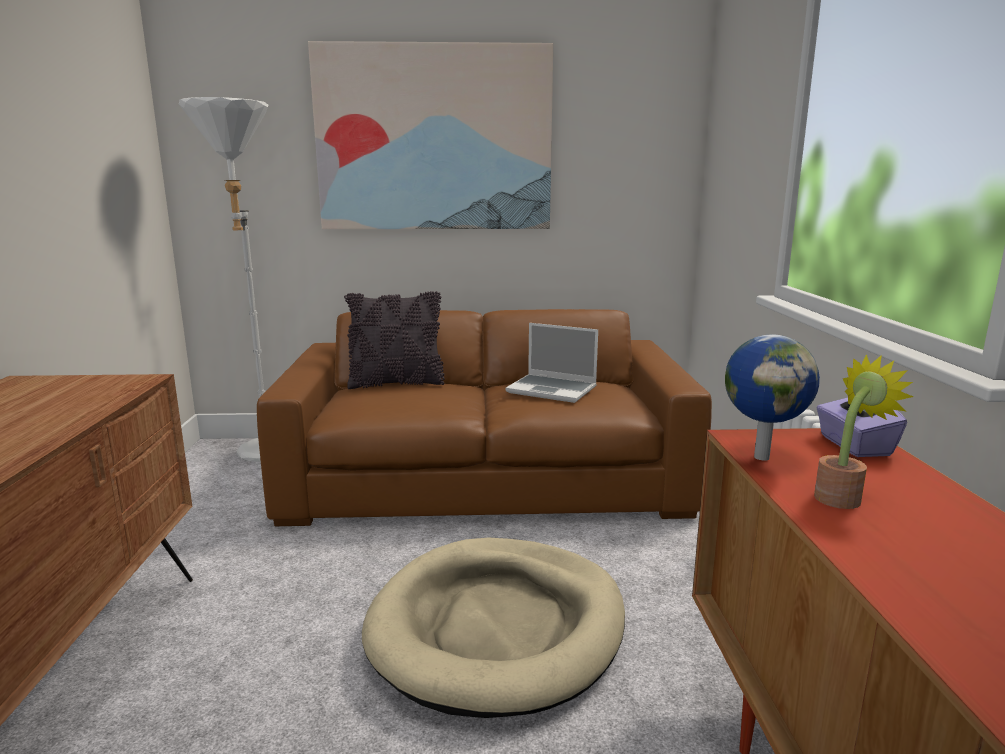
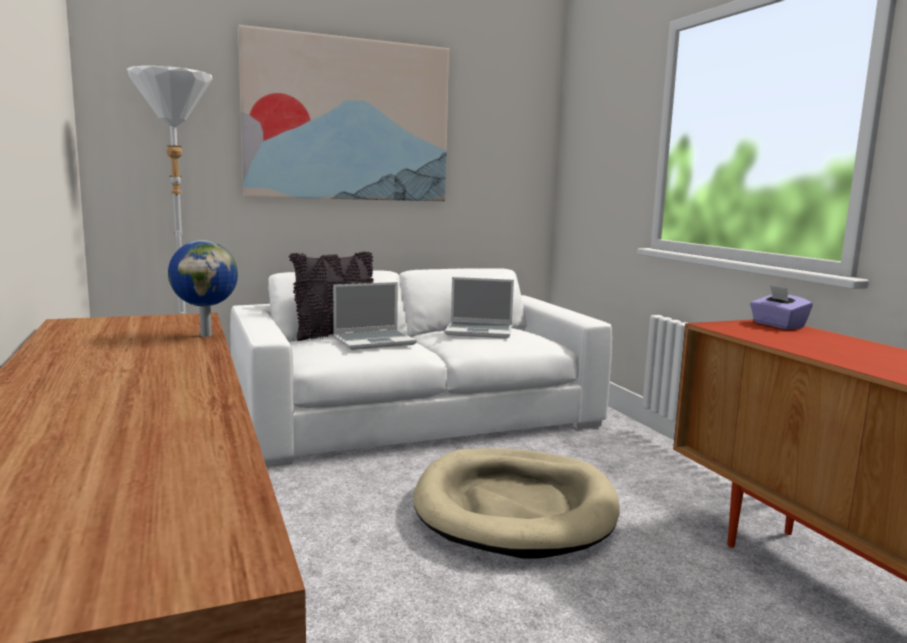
camera: 20 degrees left, 5 degrees down
brown sofa [257,309,712,526] -> white sofa [230,268,612,467]
globe [725,335,820,461] -> globe moved to [168,240,238,337]
potted plant [814,354,913,509] -> none
none -> laptop [333,282,416,350]

